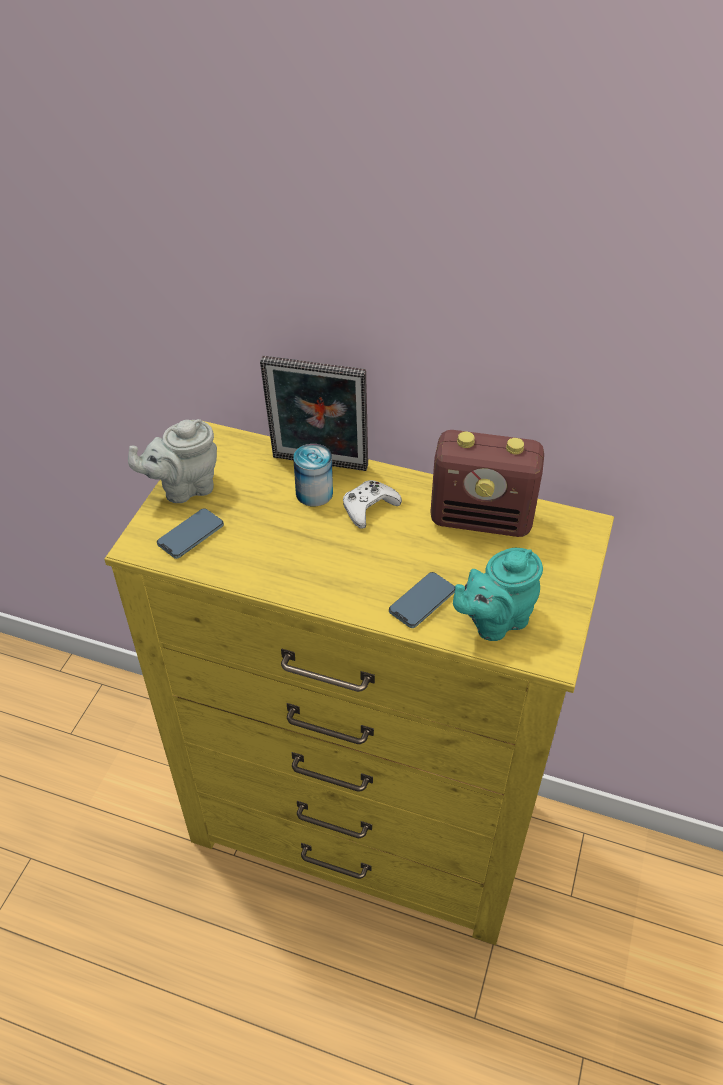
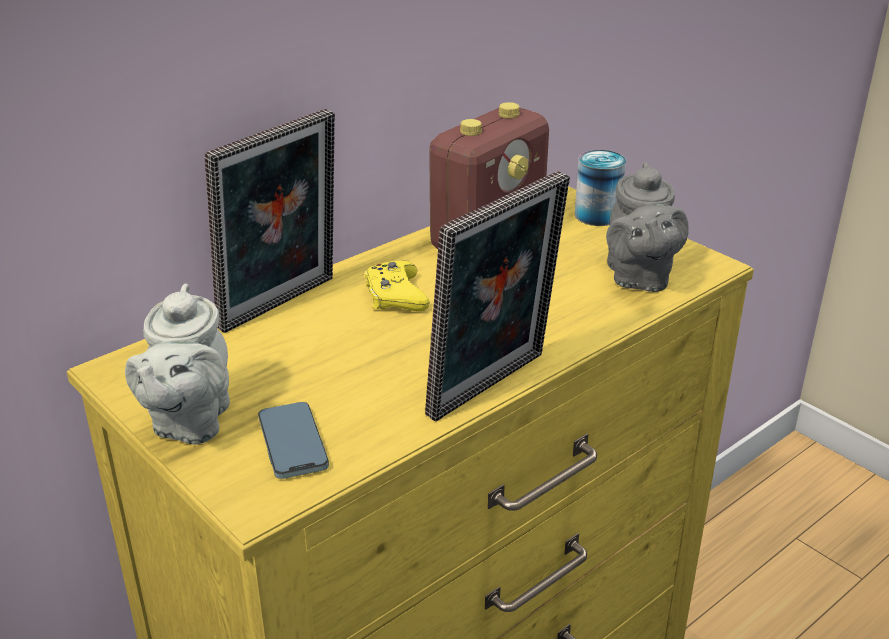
camera: 60 degrees left, 15 degrees down
can [293,444,333,506] -> can moved to [575,150,626,226]
white game controller [343,480,402,529] -> yellow game controller [365,260,429,311]
phone [389,572,455,628] -> none
turquoise teapot [453,548,543,641] -> grey teapot [606,162,689,292]
none -> picture frame [425,171,570,422]

